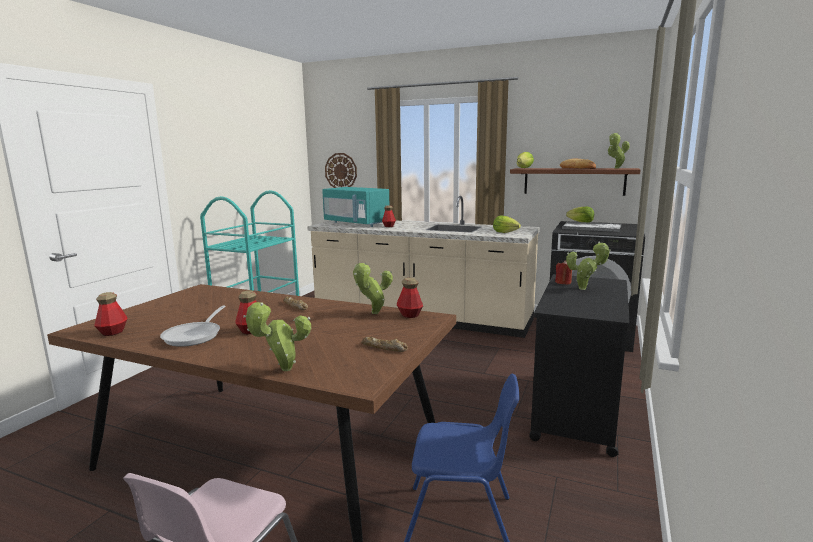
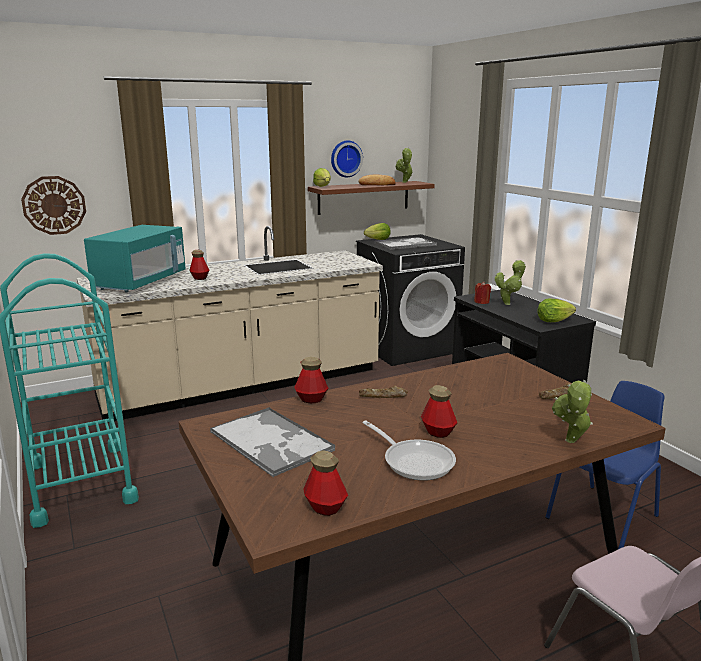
camera: 50 degrees left, 5 degrees up
turquoise microwave [322,187,389,227] -> turquoise microwave turned 60 degrees counterclockwise [84,225,186,292]
potted plant [353,263,393,314] -> none
bottle [397,278,423,318] -> bottle moved to [294,357,328,403]
lettuce [493,216,521,233] -> lettuce moved to [538,298,576,322]
none -> tray [210,407,335,478]
none -> wall clock [331,141,363,177]

